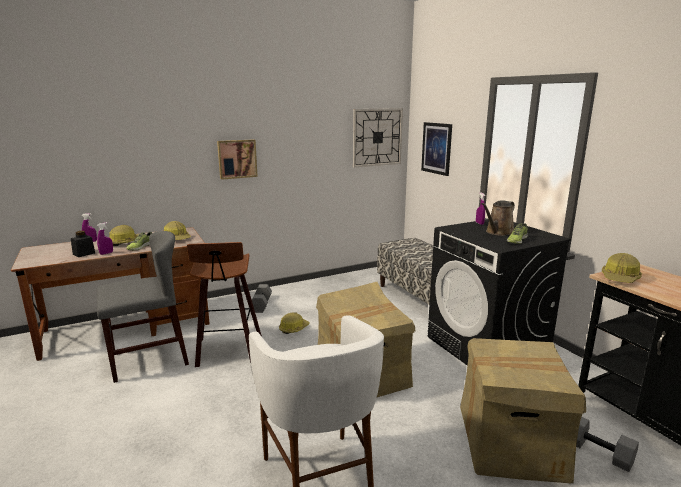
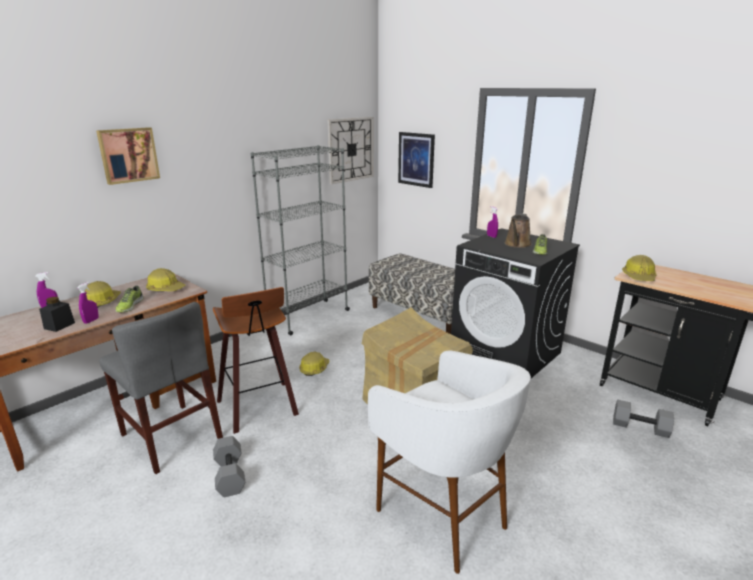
camera: 20 degrees left, 5 degrees up
grey chair [97,231,189,383] -> grey chair turned 90 degrees clockwise [99,302,223,474]
picture [217,139,258,180] -> picture moved to [96,127,160,185]
grey dumbbell [252,284,272,313] -> grey dumbbell moved to [213,436,245,497]
cardboard box [460,338,586,483] -> none
none -> grey bookcase [251,145,350,336]

